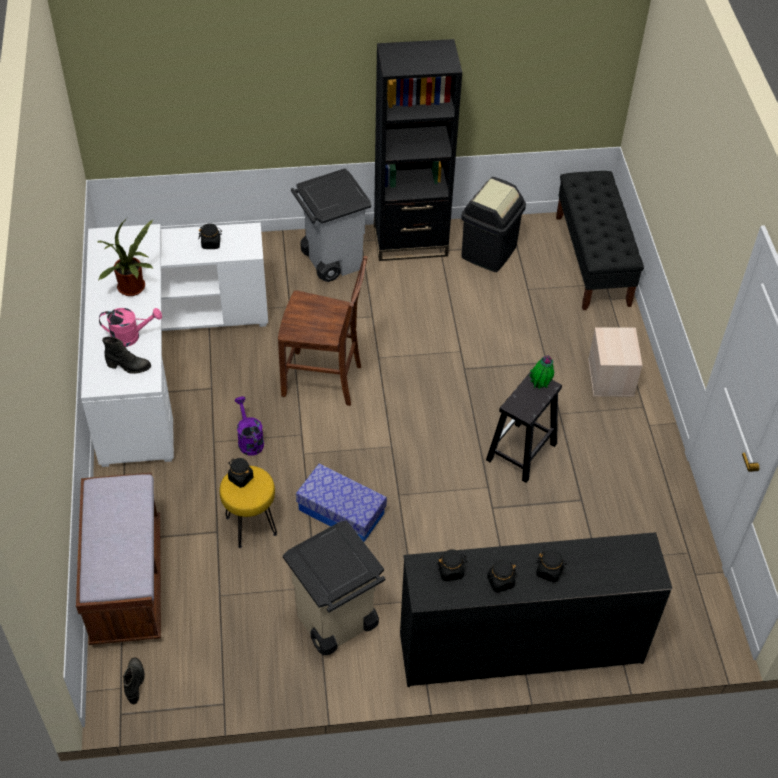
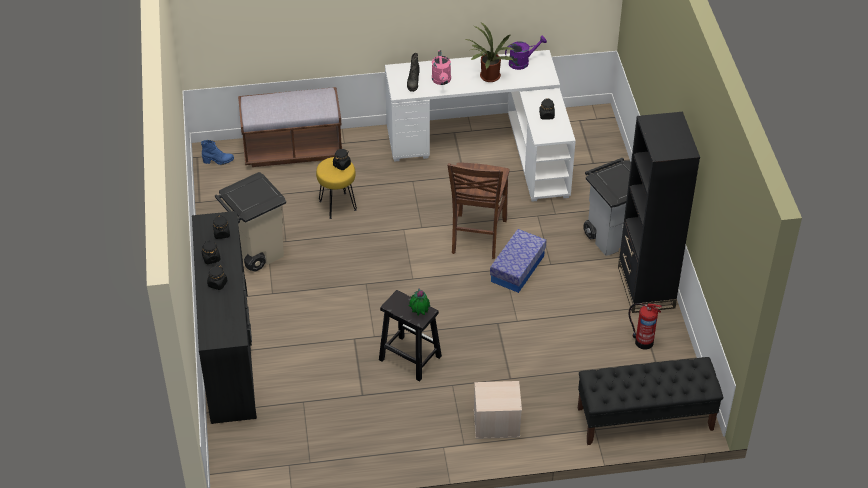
camera: 90 degrees right, 5 degrees down
black boot [123,657,145,704] -> blue boot [201,140,234,165]
purple watering can [234,396,264,456] -> purple watering can moved to [505,36,547,70]
storage box [296,464,387,542] -> storage box moved to [490,229,547,293]
black trash can [461,177,526,272] -> fire extinguisher [629,303,662,349]

